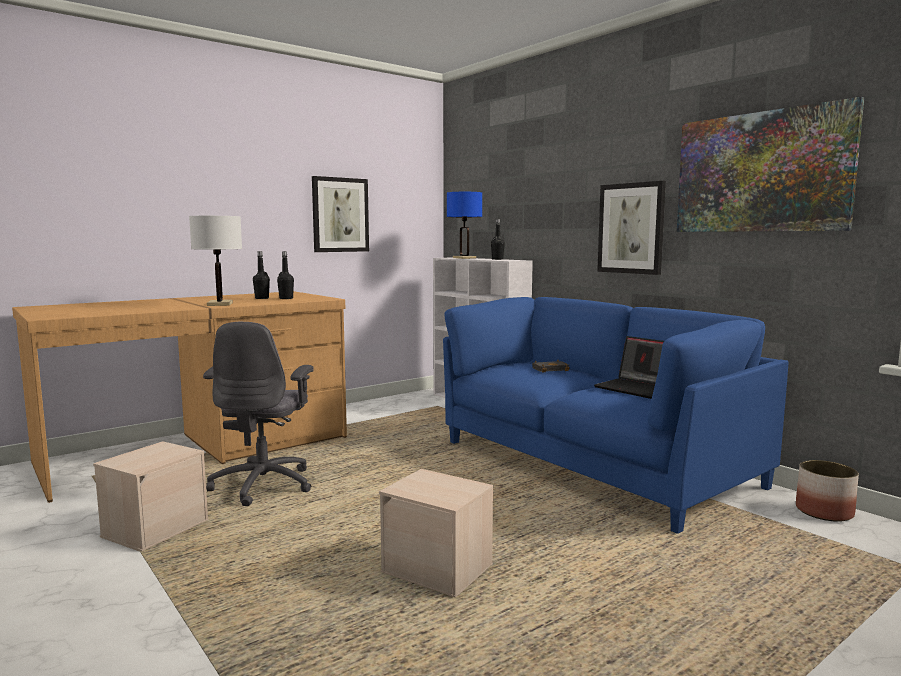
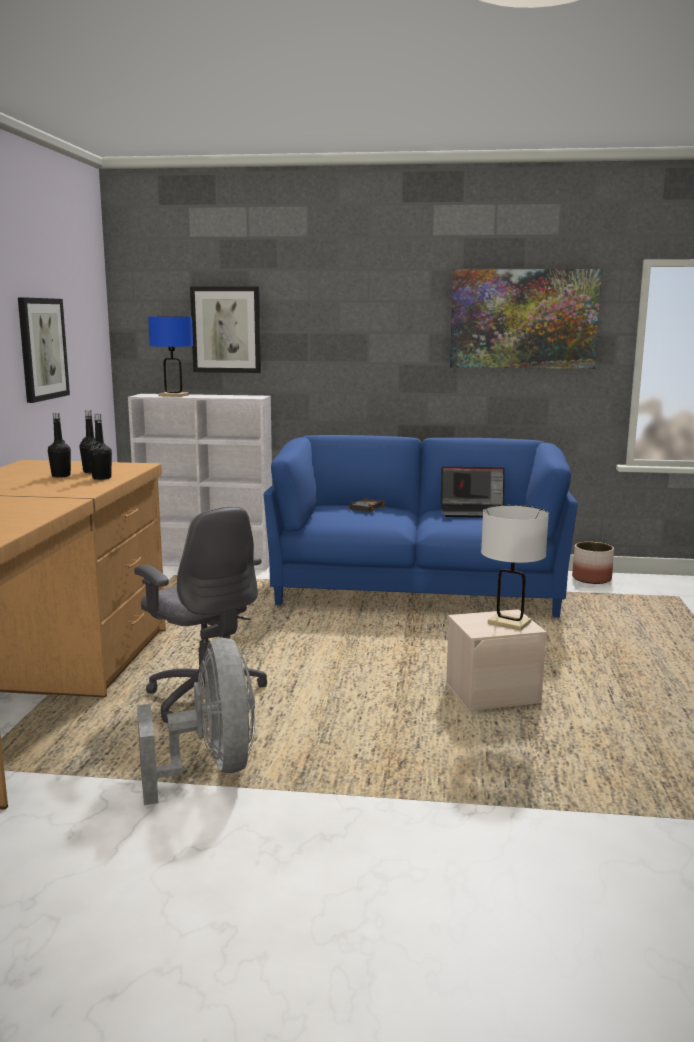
camera: 45 degrees left, 5 degrees up
beige storage box [93,441,209,552] -> grey fan [137,638,255,805]
white table lamp [189,216,242,306] -> white table lamp moved to [481,505,549,631]
black bottle [491,219,505,260] -> black bottle moved to [89,414,112,480]
picture [597,181,666,275] -> picture moved to [190,286,261,373]

